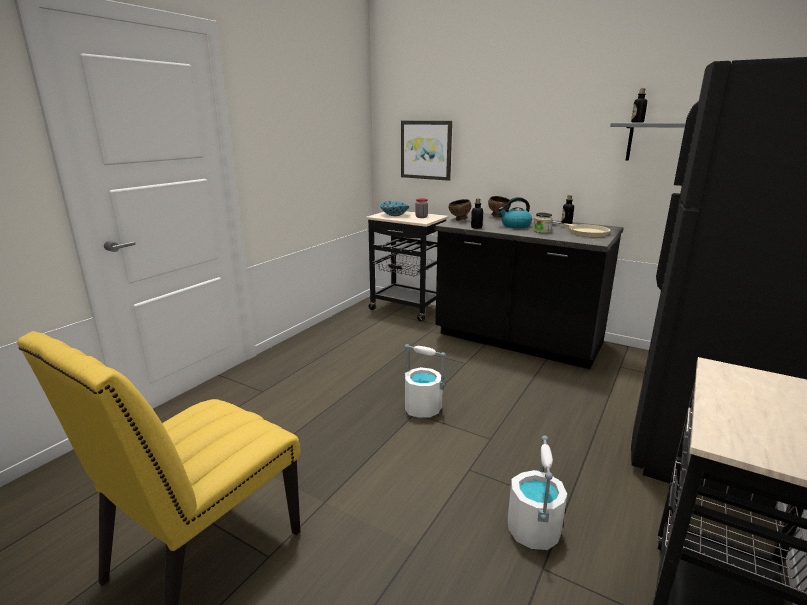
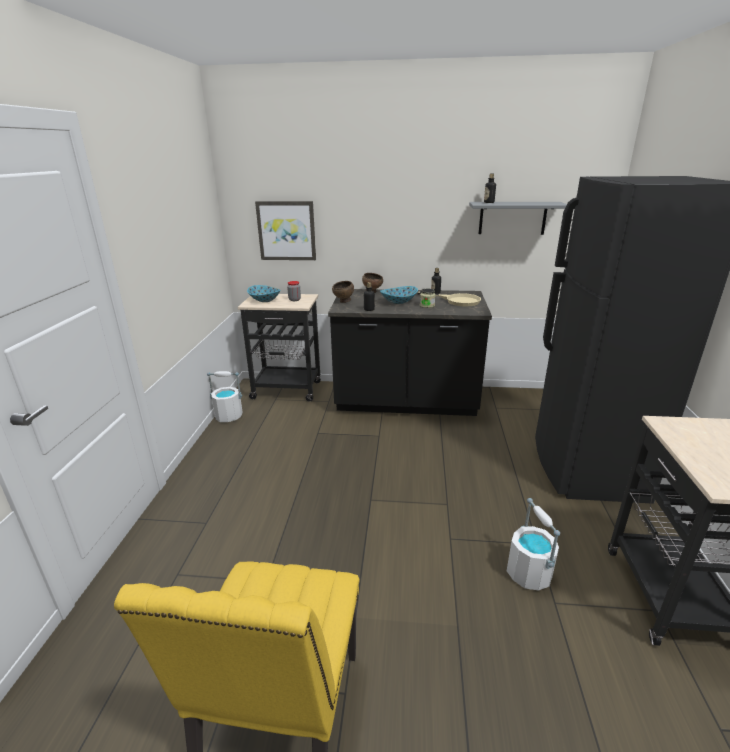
camera: 25 degrees left, 5 degrees up
white bucket [404,344,446,418] -> white bucket moved to [207,371,243,422]
kettle [498,197,532,228] -> bowl [380,286,418,304]

